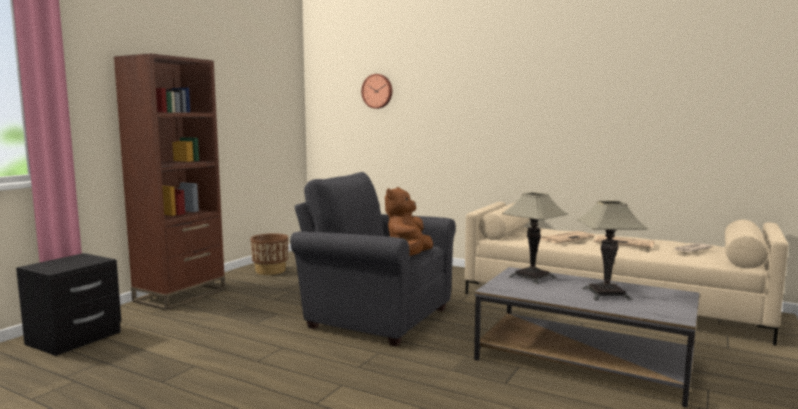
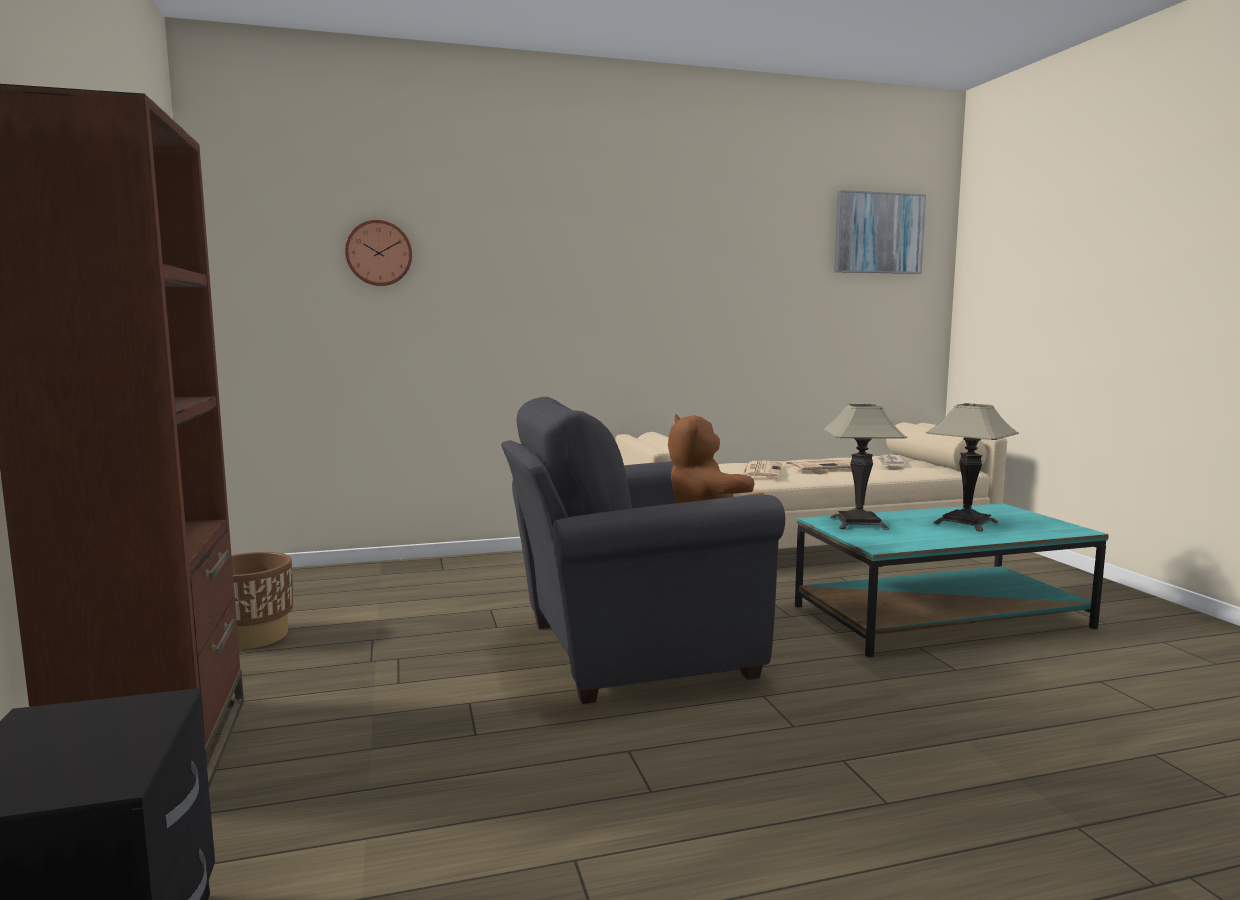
camera: 45 degrees left, 0 degrees up
grey coffee table [474,267,699,408] -> turquoise coffee table [795,503,1108,657]
none -> picture [834,190,926,274]

